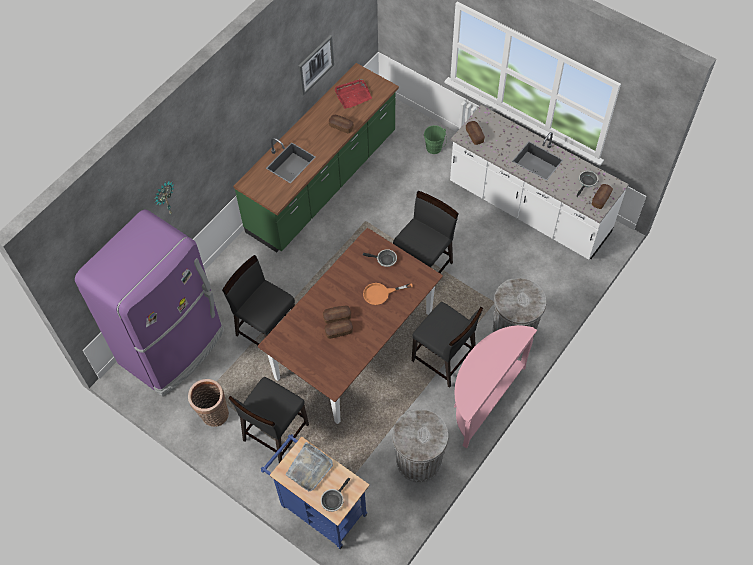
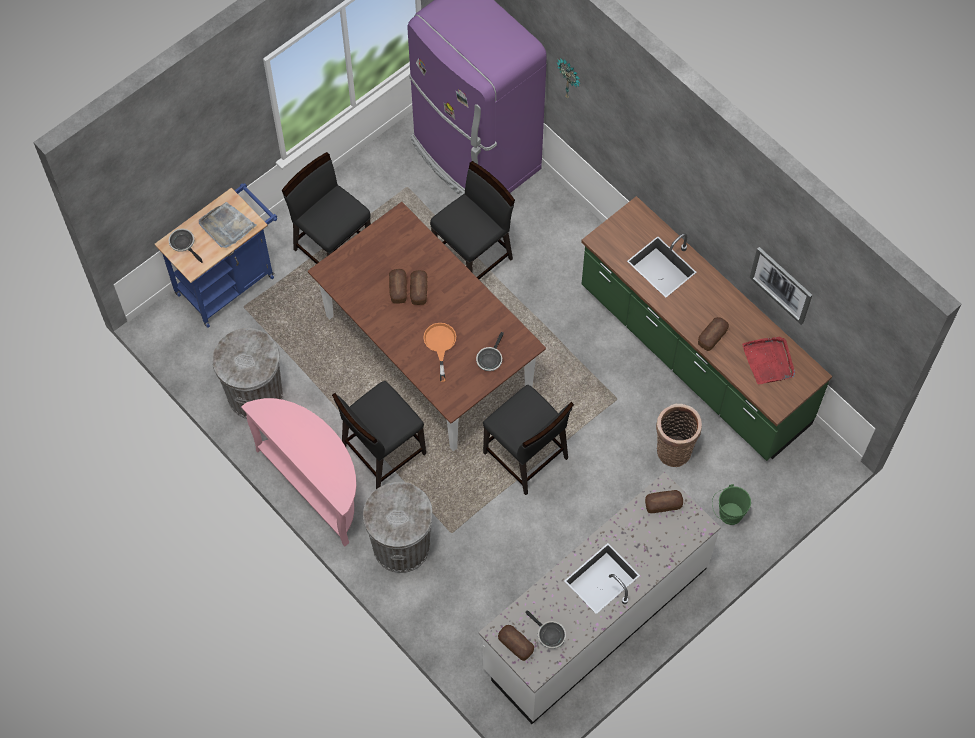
camera: 100 degrees right, 5 degrees up
basket [188,379,229,427] -> basket moved to [656,404,702,467]

